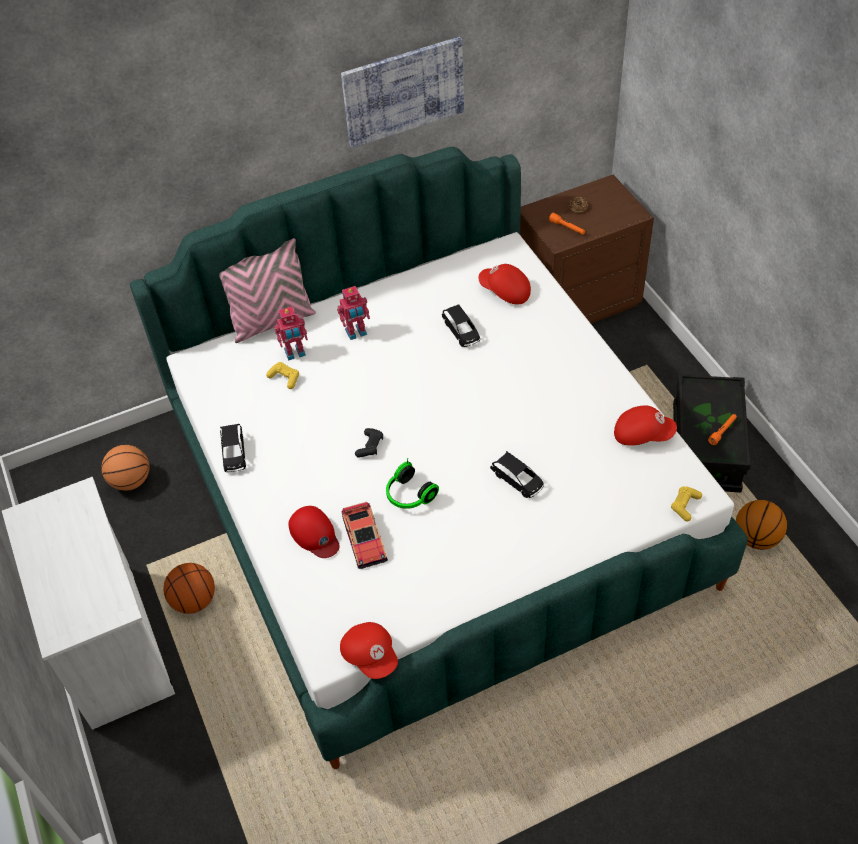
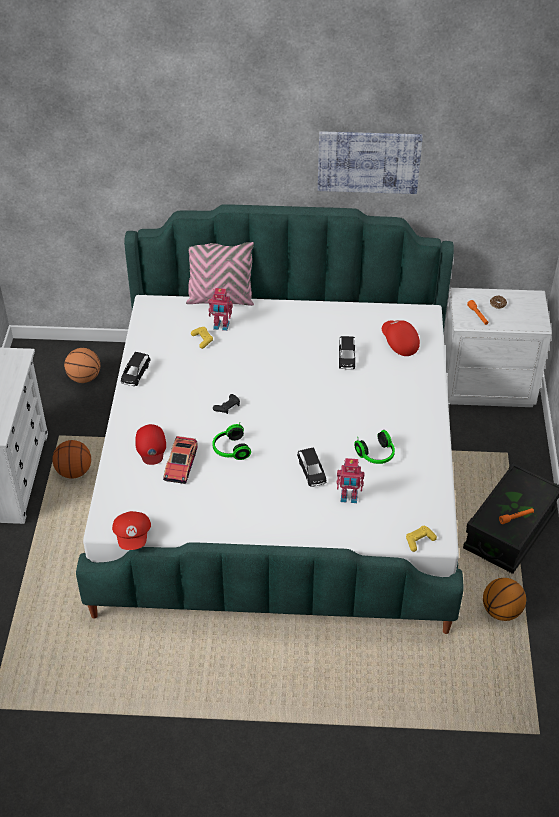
camera: 25 degrees right, 5 degrees down
toy robot [337,286,370,340] -> toy robot moved to [336,458,365,503]
brown nightstand [520,175,654,324] -> white nightstand [444,288,552,407]
red cap [614,406,677,446] -> none
none -> headphones [354,430,395,464]

